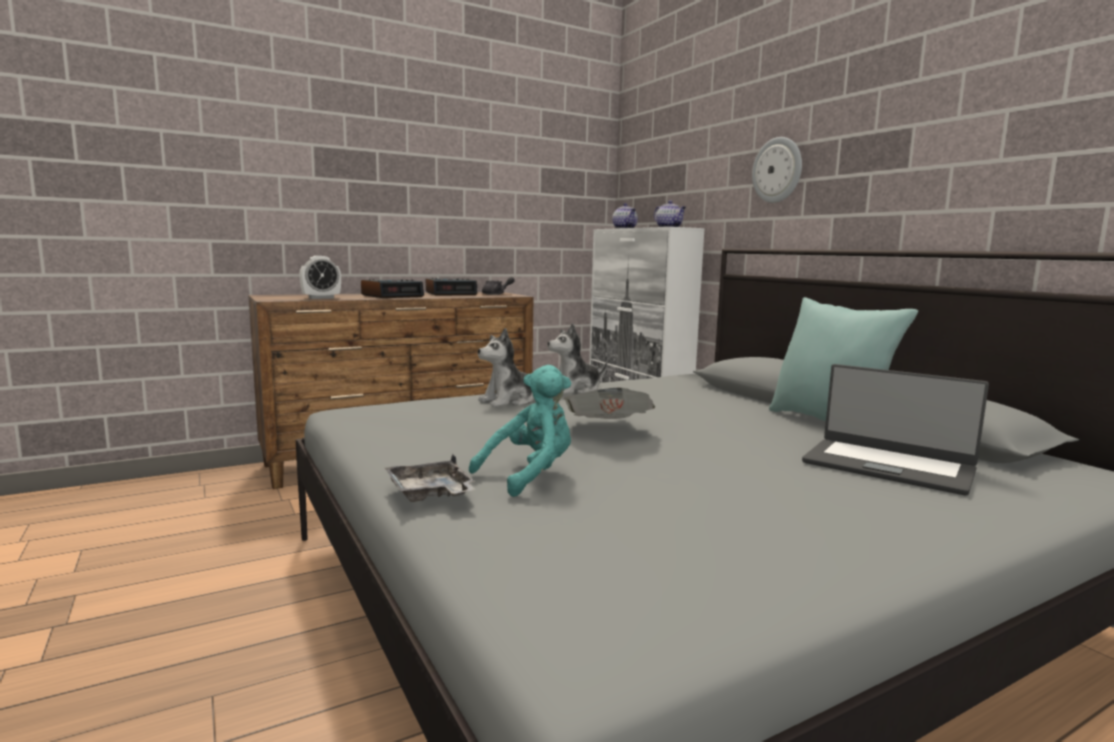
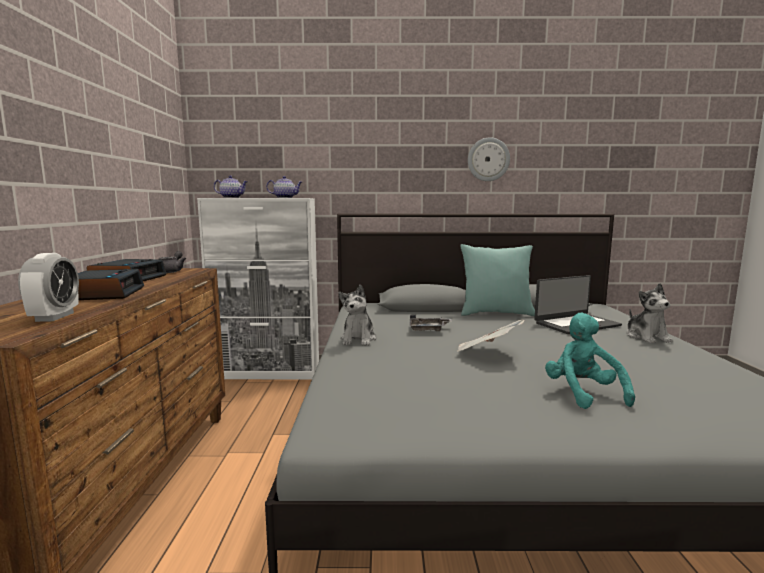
camera: 60 degrees left, 0 degrees up
grey tray [385,454,475,502] -> grey tray moved to [410,315,452,331]
plush toy [478,328,533,407] -> plush toy moved to [626,283,673,343]
wall clock [752,137,802,203] -> wall clock moved to [468,137,510,181]

